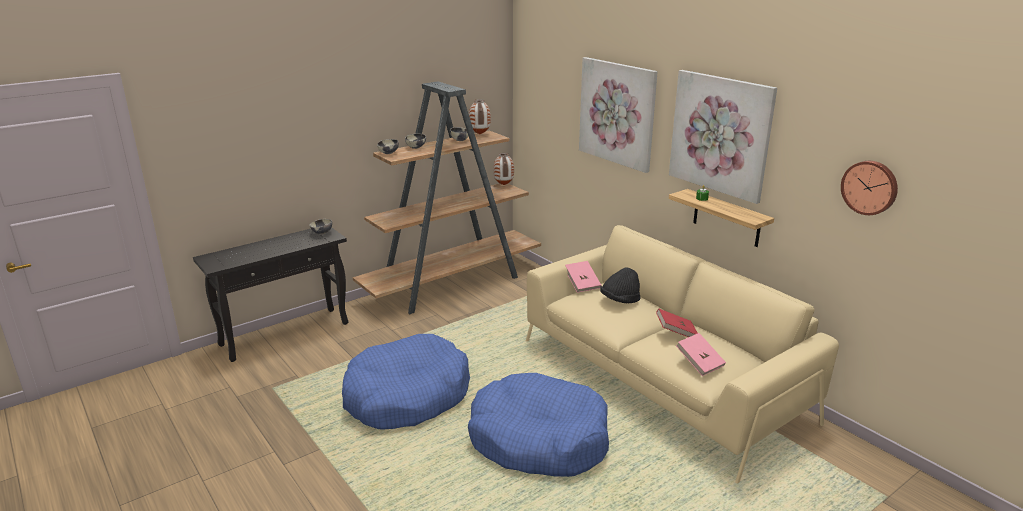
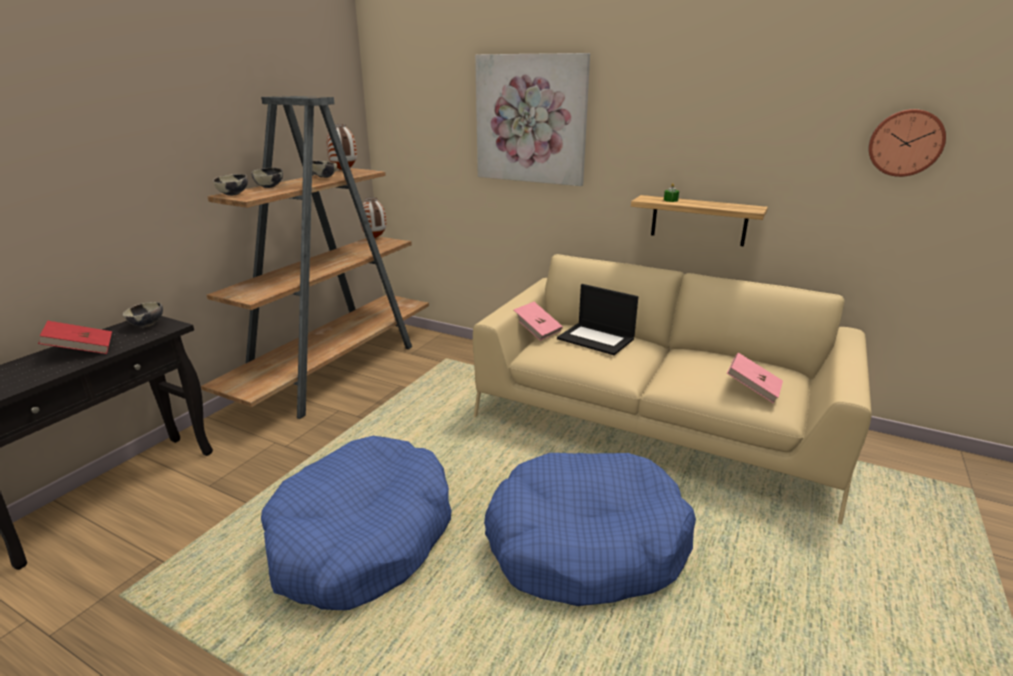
camera: 25 degrees left, 0 degrees up
black hat [600,268,640,303] -> laptop [557,284,638,355]
red book [656,309,698,337] -> red book moved to [38,321,112,354]
picture [669,70,777,204] -> none

